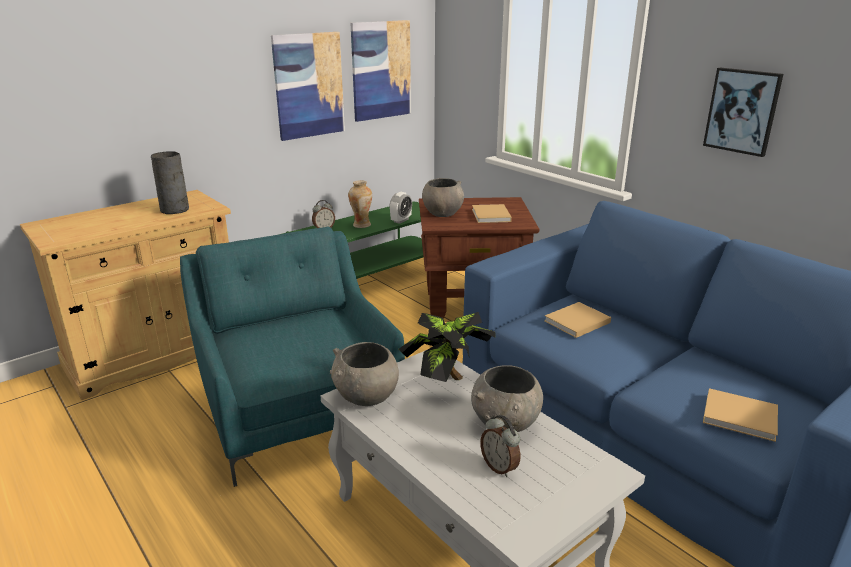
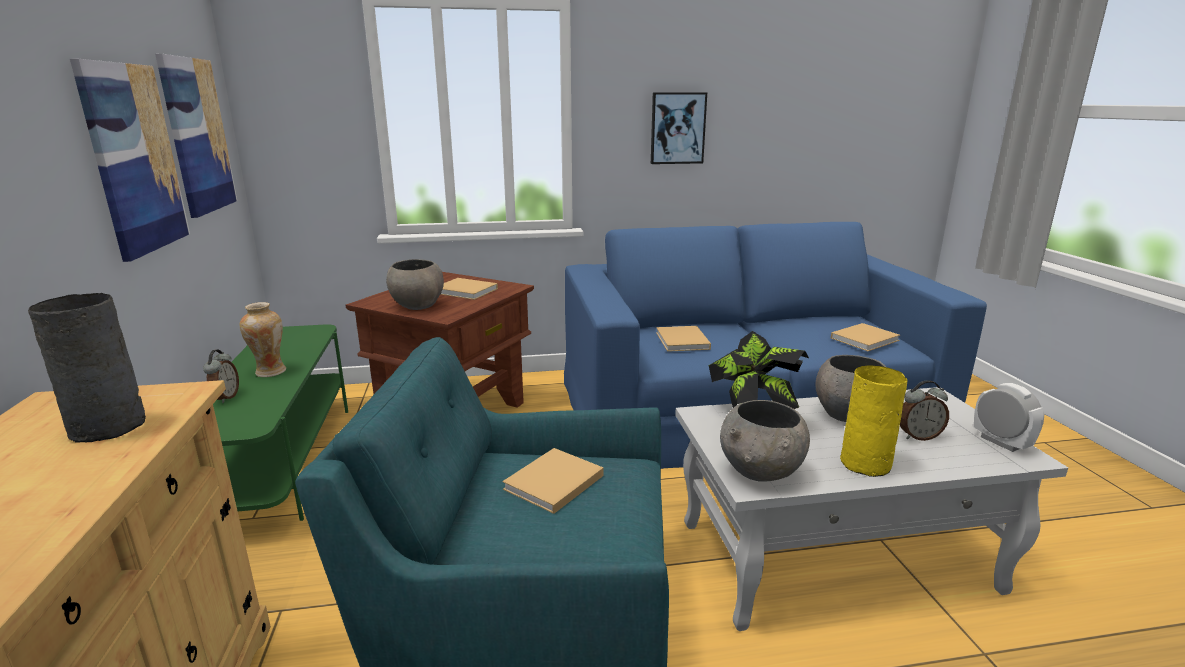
camera: 60 degrees left, 5 degrees down
alarm clock [389,192,412,224] -> alarm clock moved to [974,383,1044,452]
none -> beige book [502,448,604,514]
none -> yellow vase [840,365,907,477]

